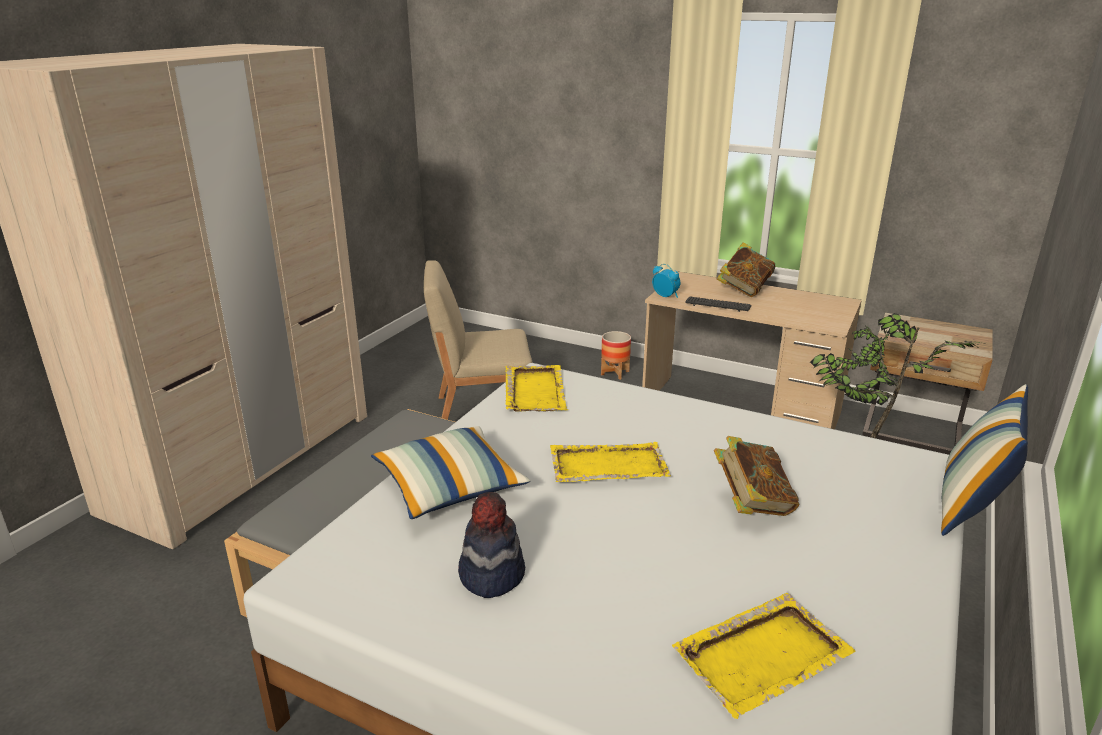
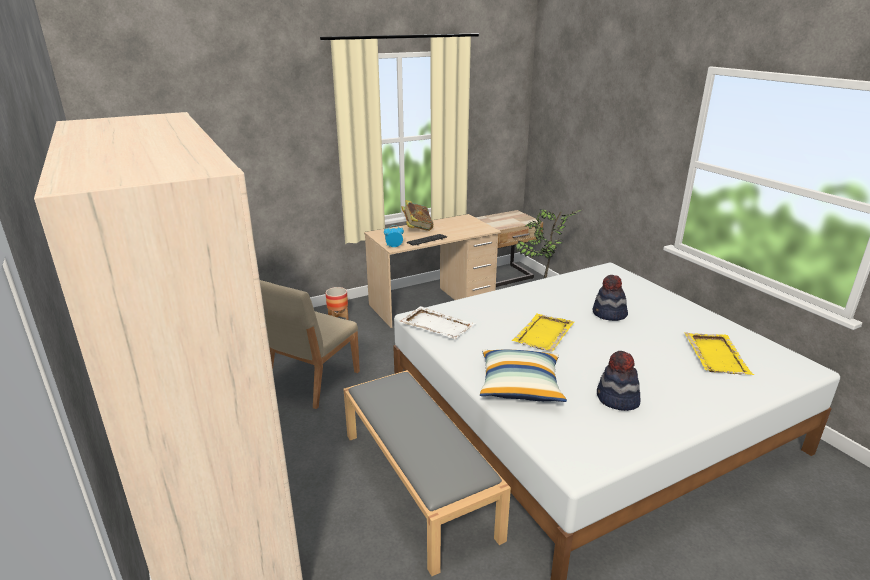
camera: 55 degrees left, 0 degrees up
yellow tray [506,365,568,412] -> white tray [399,306,476,339]
book [714,436,799,516] -> hat [592,275,628,321]
pillow [941,384,1028,536] -> none

